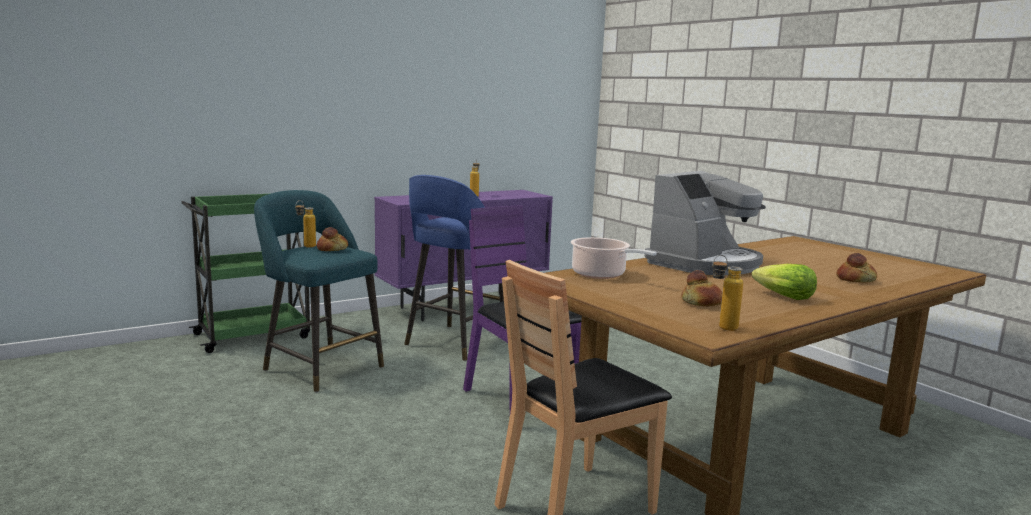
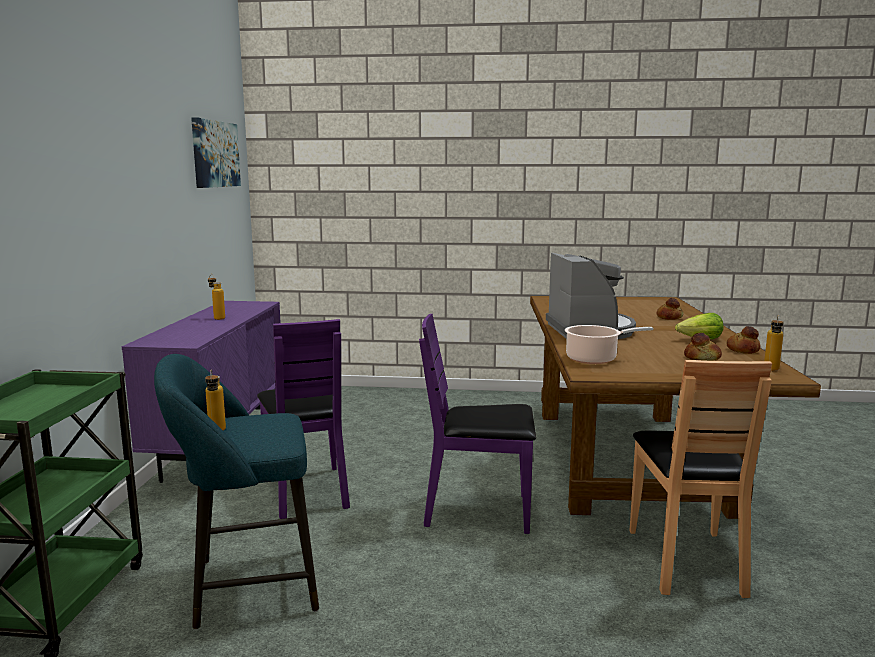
camera: 50 degrees left, 0 degrees up
bread [317,227,348,251] -> bread moved to [727,326,761,354]
blue stool [404,175,504,361] -> purple chair [257,319,350,519]
none -> picture [191,117,241,188]

